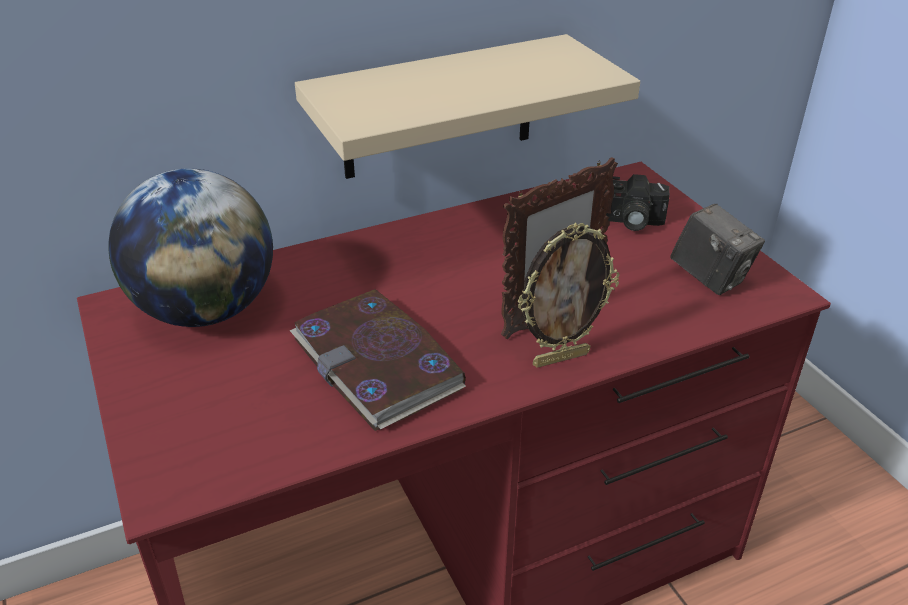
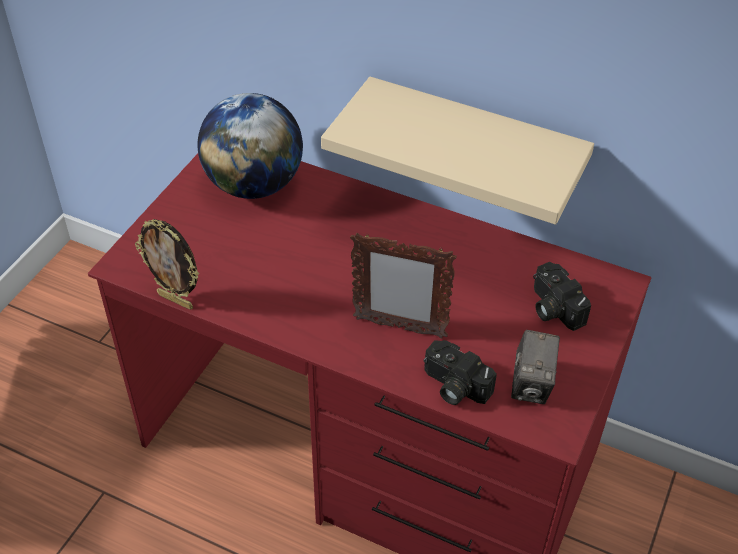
camera: 50 degrees right, 10 degrees up
book [289,289,466,431] -> none
picture frame [517,223,619,368] -> picture frame moved to [135,219,199,310]
none -> camera [423,340,497,405]

